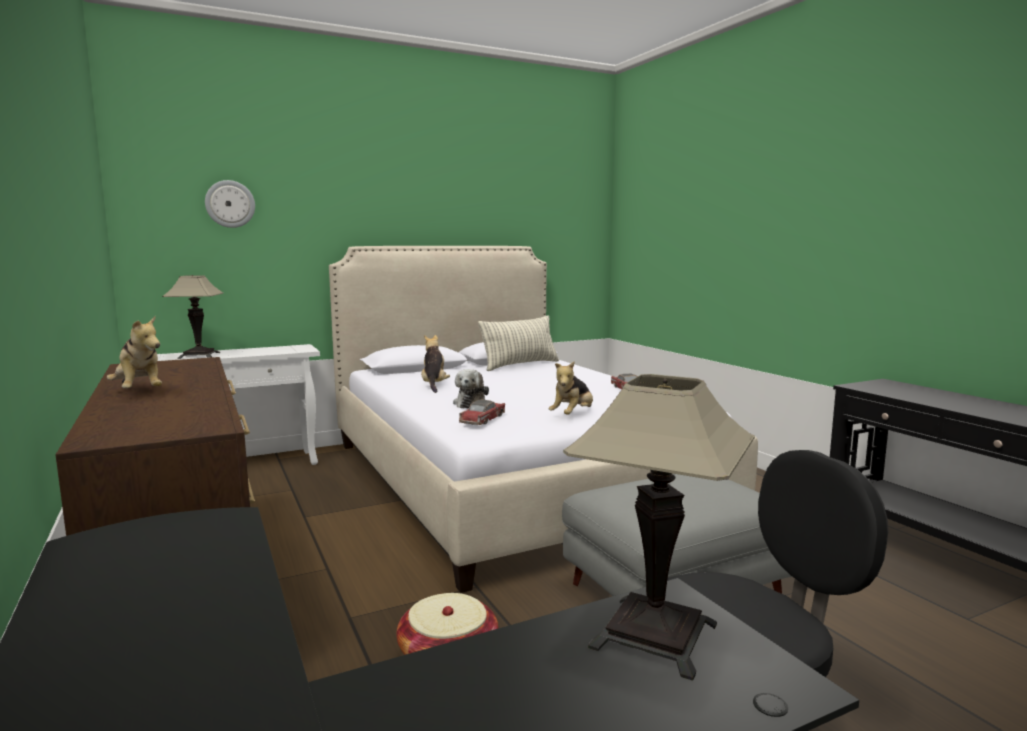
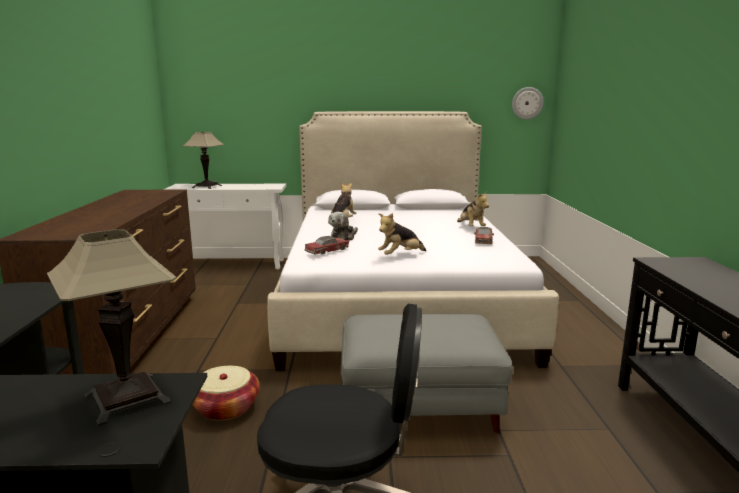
camera: 25 degrees right, 5 degrees up
plush toy [107,316,162,388] -> plush toy moved to [457,191,489,226]
wall clock [205,180,255,228] -> wall clock moved to [512,87,544,120]
pillow [478,315,559,371] -> none

